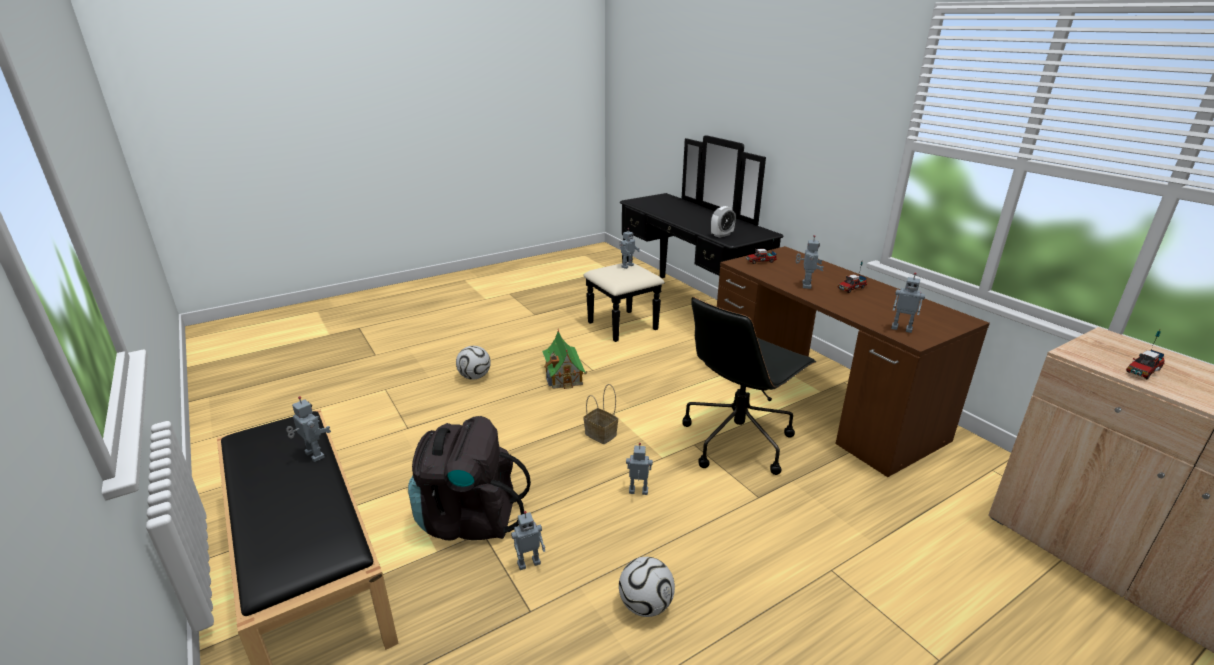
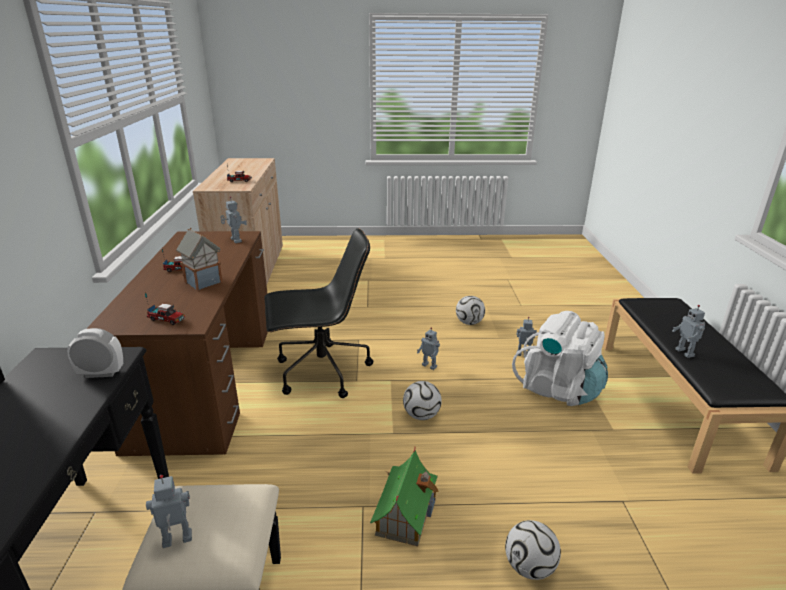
camera: 150 degrees left, 0 degrees up
black backpack [408,416,531,541] -> white backpack [512,311,608,406]
basket [584,384,618,444] -> football [403,381,442,420]
toy robot [795,235,824,289] -> toy house [176,228,223,291]

